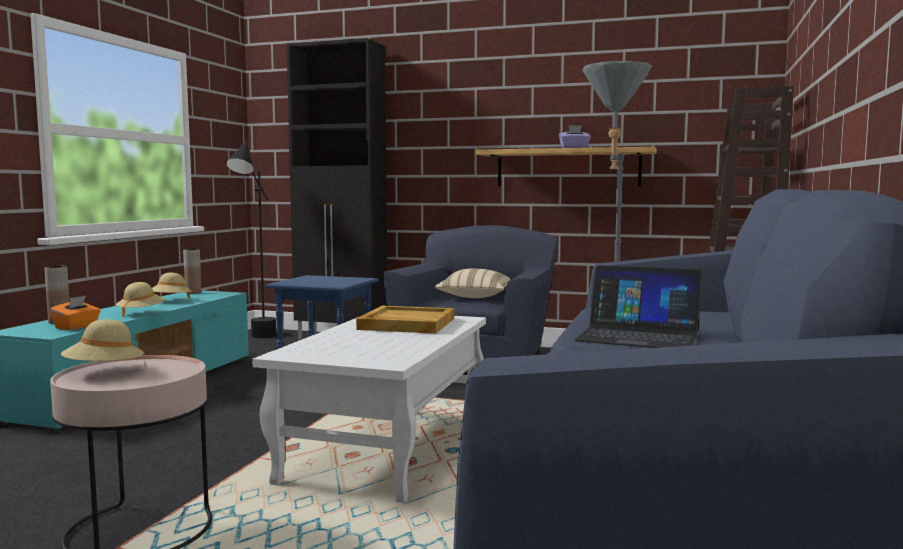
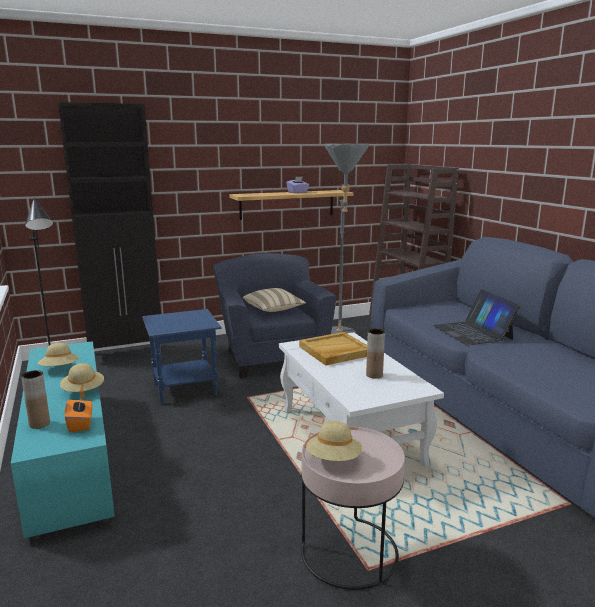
camera: 40 degrees left, 10 degrees up
brown vase [183,248,201,294] -> brown vase moved to [366,329,385,379]
laptop [574,265,702,348] -> laptop turned 90 degrees clockwise [433,289,520,345]

